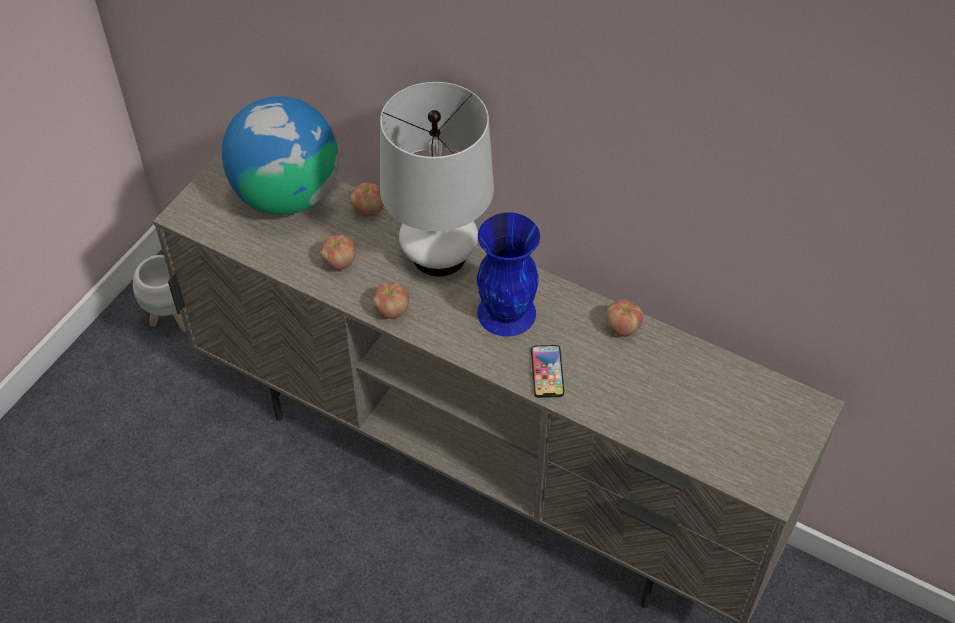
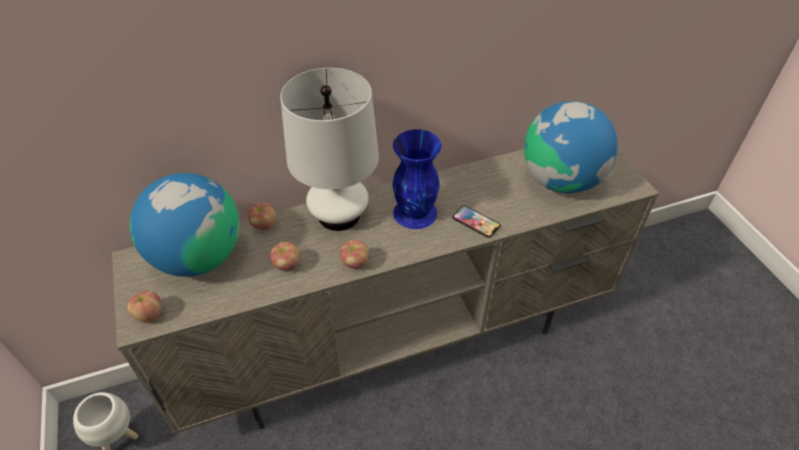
camera: 50 degrees left, 5 degrees down
apple [606,300,643,337] -> apple moved to [127,291,162,323]
none -> globe [524,101,618,193]

